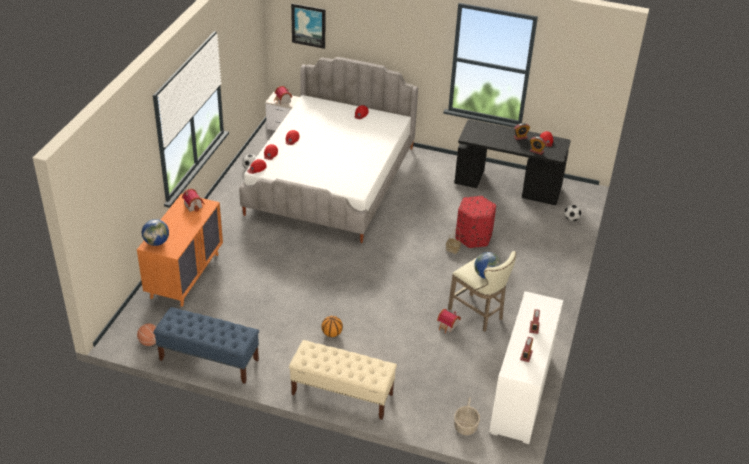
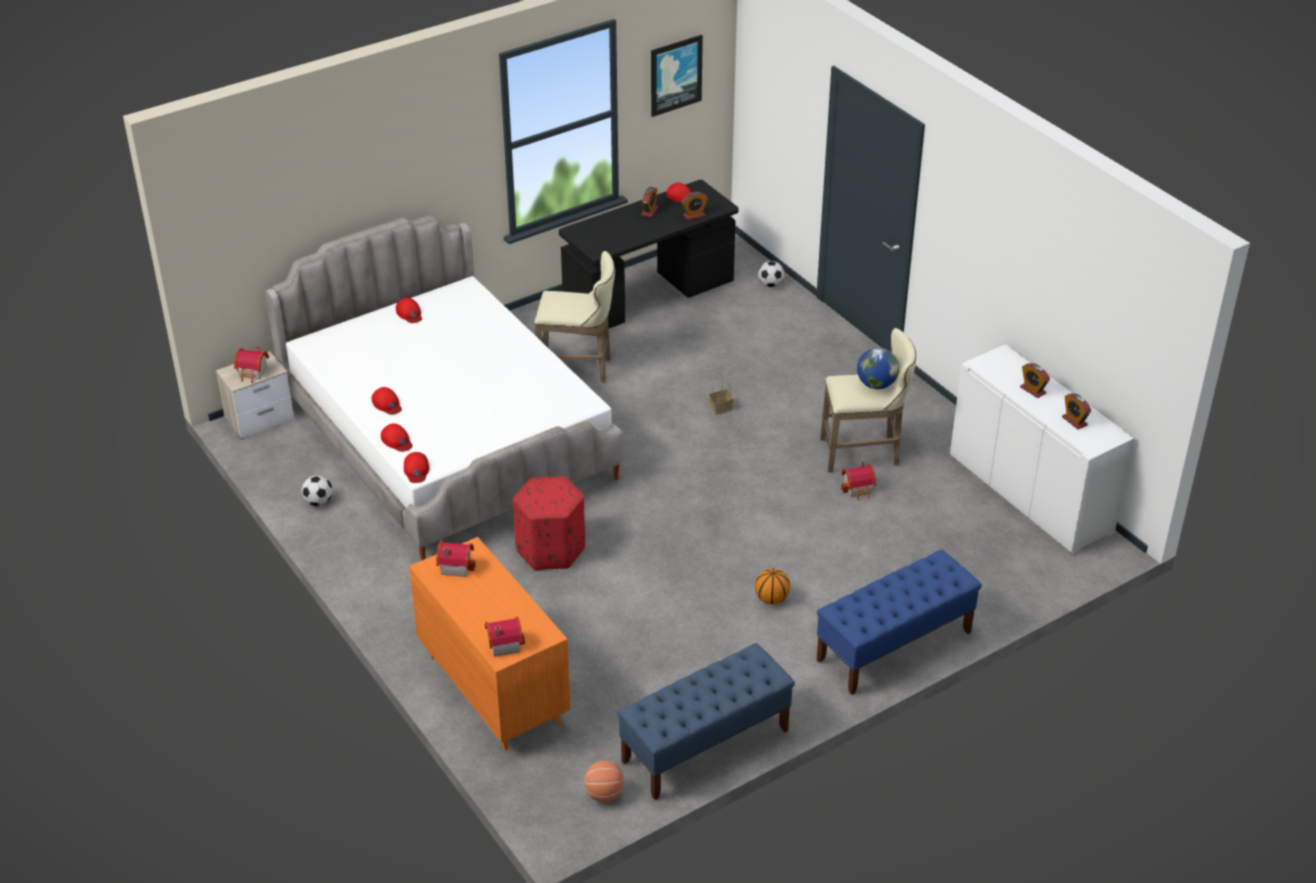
camera: 50 degrees left, 0 degrees up
globe [142,219,169,246] -> toy house [485,617,525,657]
beige bench [289,340,397,420] -> blue bench [817,550,982,695]
picture [291,3,325,49] -> picture moved to [651,35,703,117]
basket [454,397,480,435] -> none
red ottoman [456,196,496,248] -> red ottoman moved to [513,476,585,570]
none -> beige stool [534,251,615,383]

